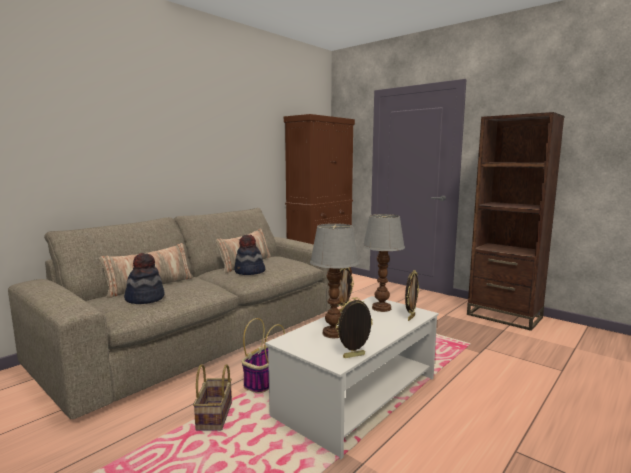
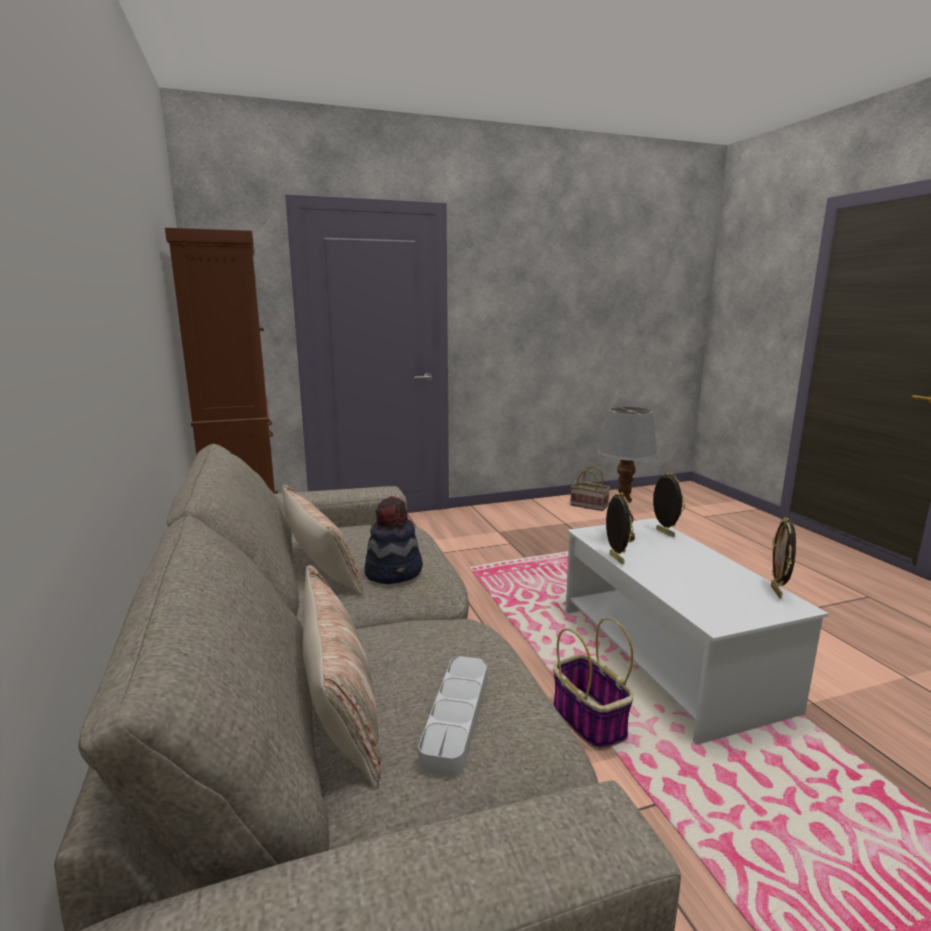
camera: 60 degrees left, 5 degrees up
hat [124,253,165,304] -> grey tray [418,656,488,778]
basket [193,364,232,430] -> basket moved to [570,466,610,511]
table lamp [310,223,359,338] -> none
brown bookcase [467,112,564,331] -> none

